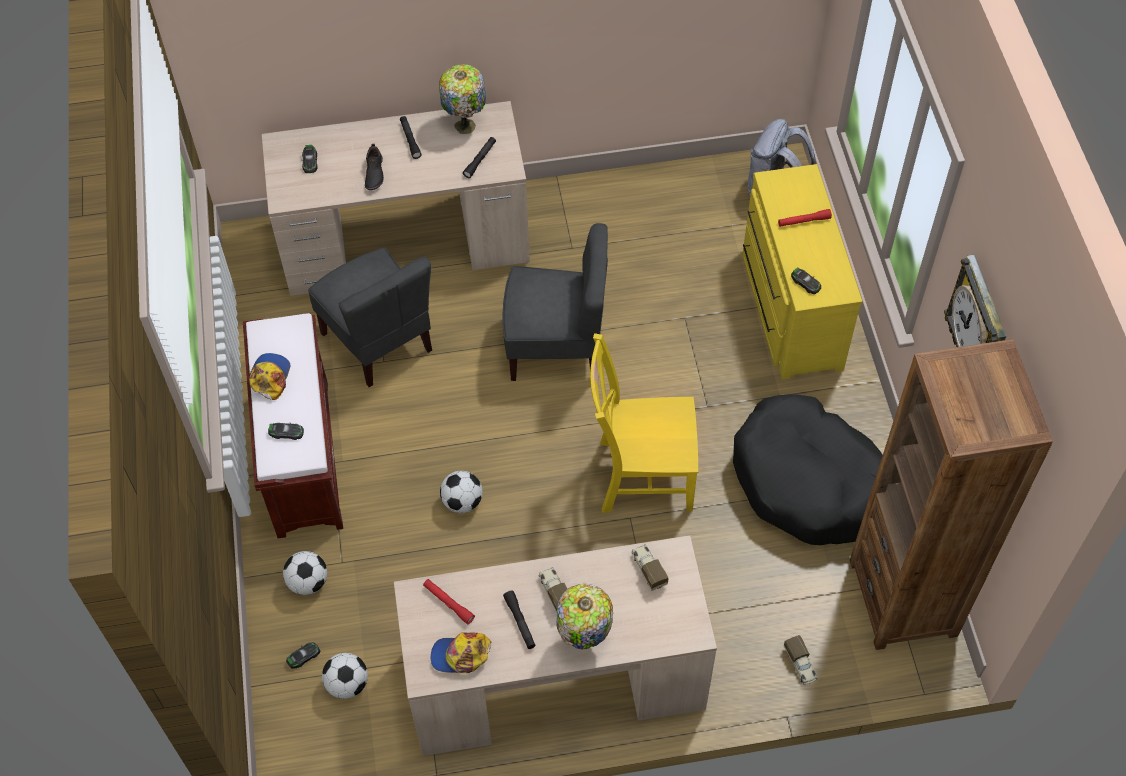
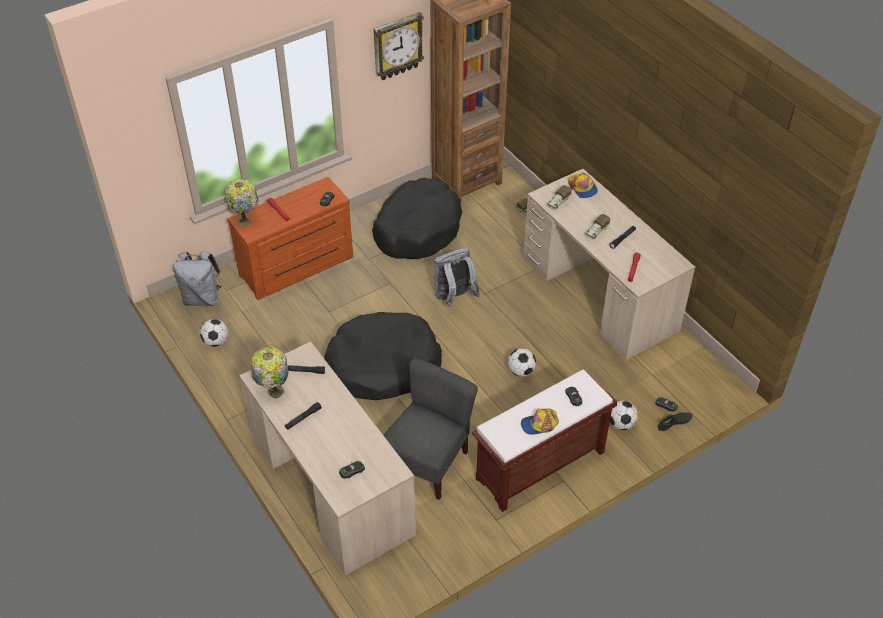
camera: 115 degrees left, 10 degrees down
football [322,653,368,699] -> football moved to [200,319,228,347]
black shoe [365,144,384,190] -> black shoe moved to [658,412,692,431]
cap [431,632,491,673] -> cap moved to [568,172,598,198]
grey chair [502,223,608,381] -> black dog bed [324,312,442,400]
table lamp [557,584,613,649] -> table lamp moved to [225,179,259,226]
yellow chair [590,333,698,513] -> grey backpack [434,248,480,307]
yellow dresser [742,164,863,380] -> brown dresser [228,177,353,300]

